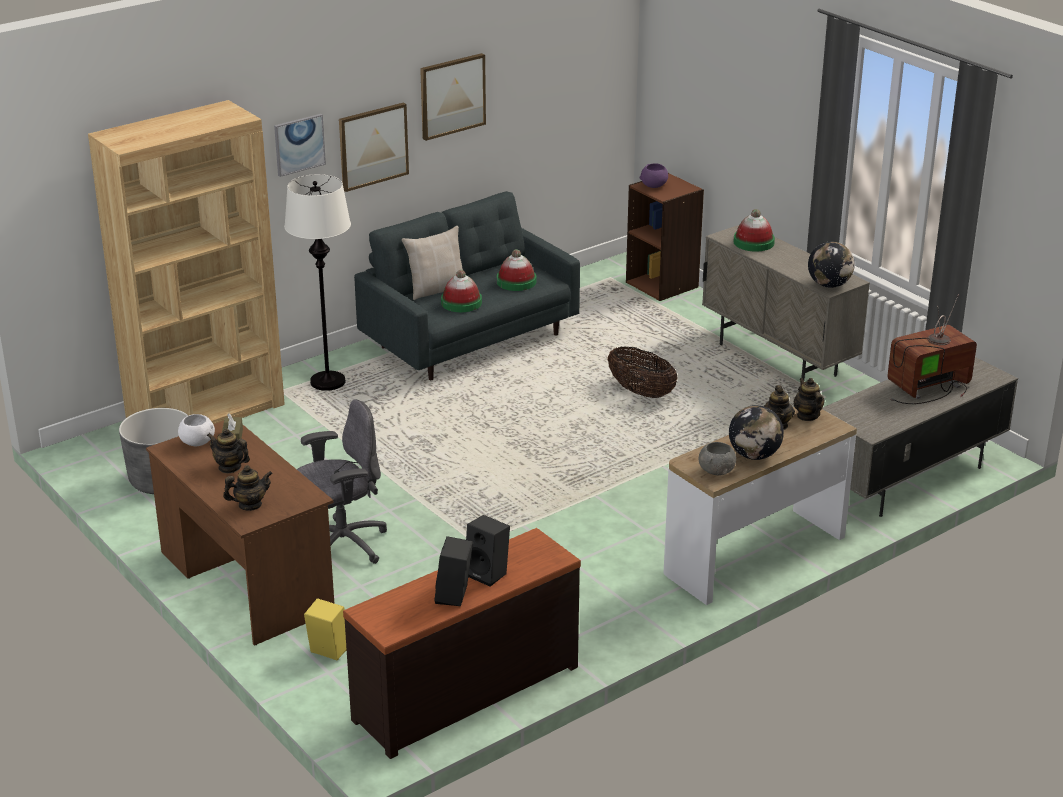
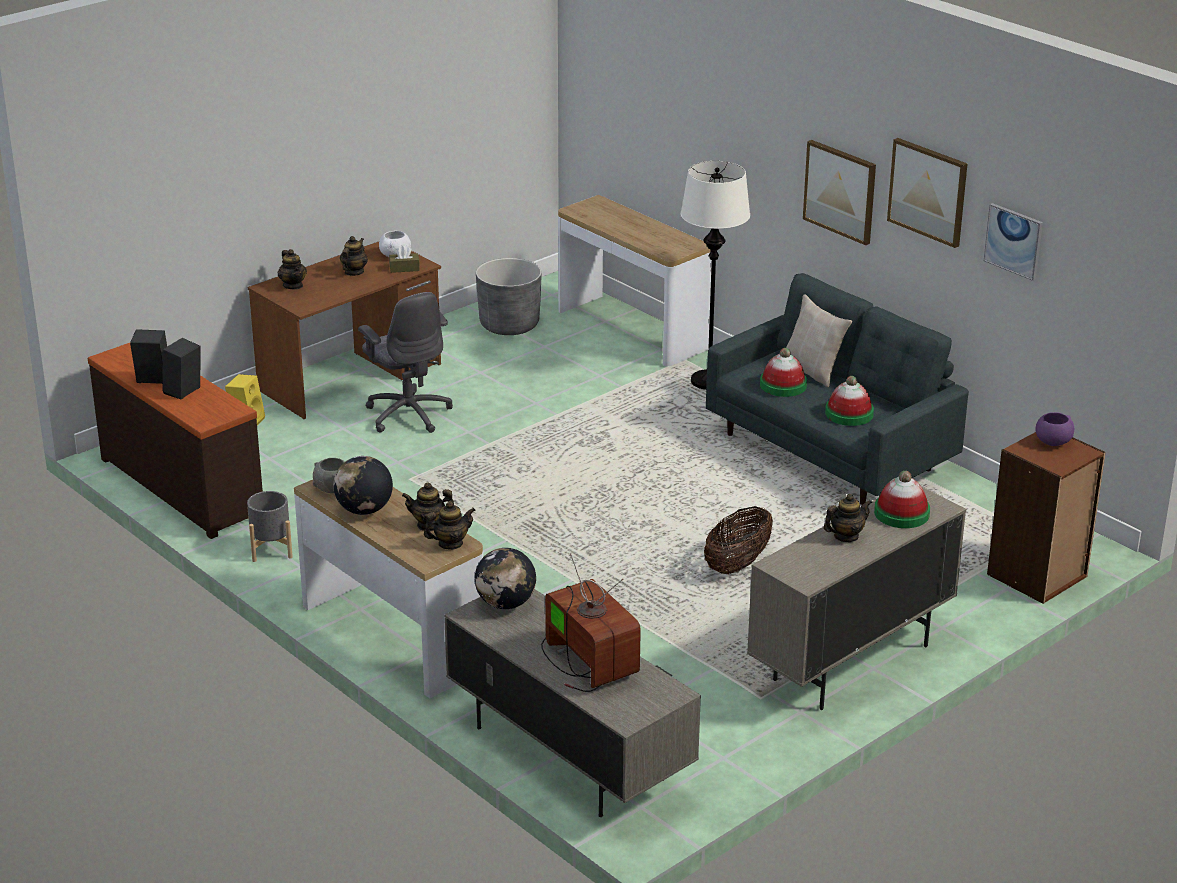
camera: 85 degrees right, 0 degrees up
brown bookcase [88,100,285,424] -> console table [558,195,712,366]
picture [274,114,326,177] -> picture moved to [984,203,1043,281]
globe [808,242,855,288] -> globe moved to [475,548,536,609]
none -> grey planter [247,491,293,562]
none -> teapot [823,494,872,542]

